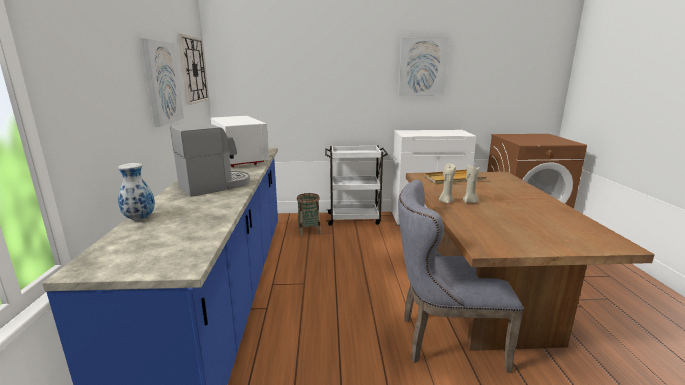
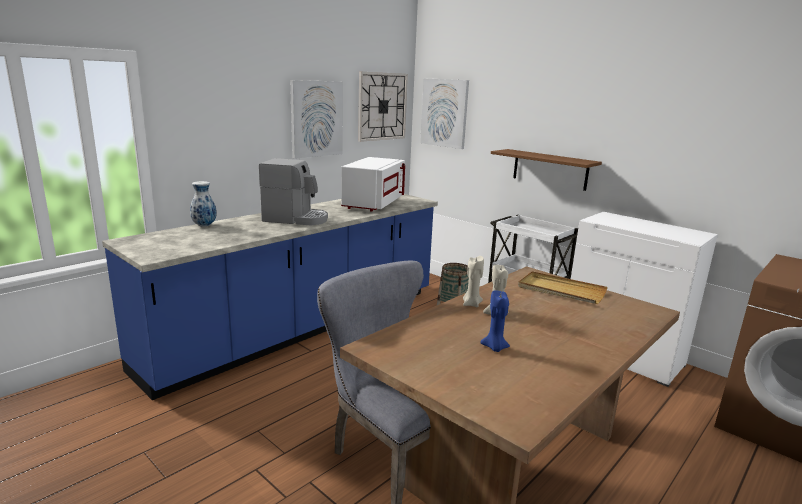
camera: 45 degrees right, 0 degrees up
picture [398,37,449,96] -> picture moved to [420,78,469,149]
none -> blue candle [480,290,510,352]
none -> brown shelf [491,149,602,191]

